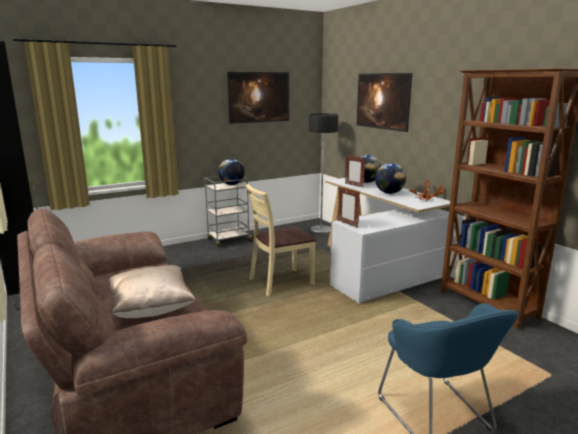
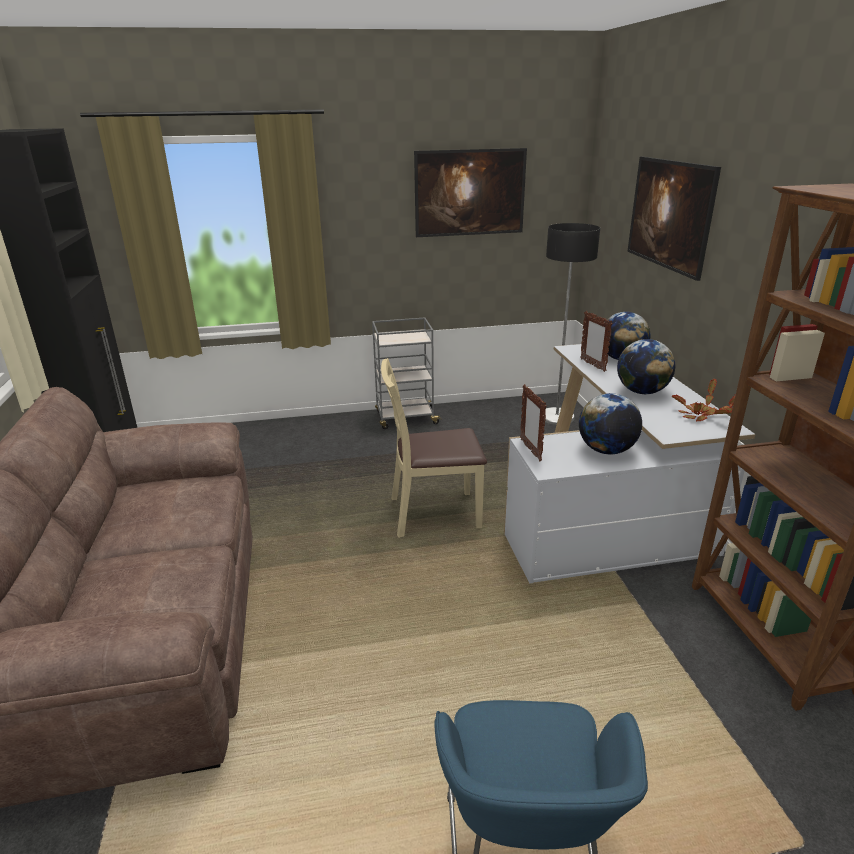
camera: 20 degrees right, 10 degrees up
beige pillow [109,265,195,318] -> none
globe [218,159,244,185] -> globe moved to [579,393,642,454]

